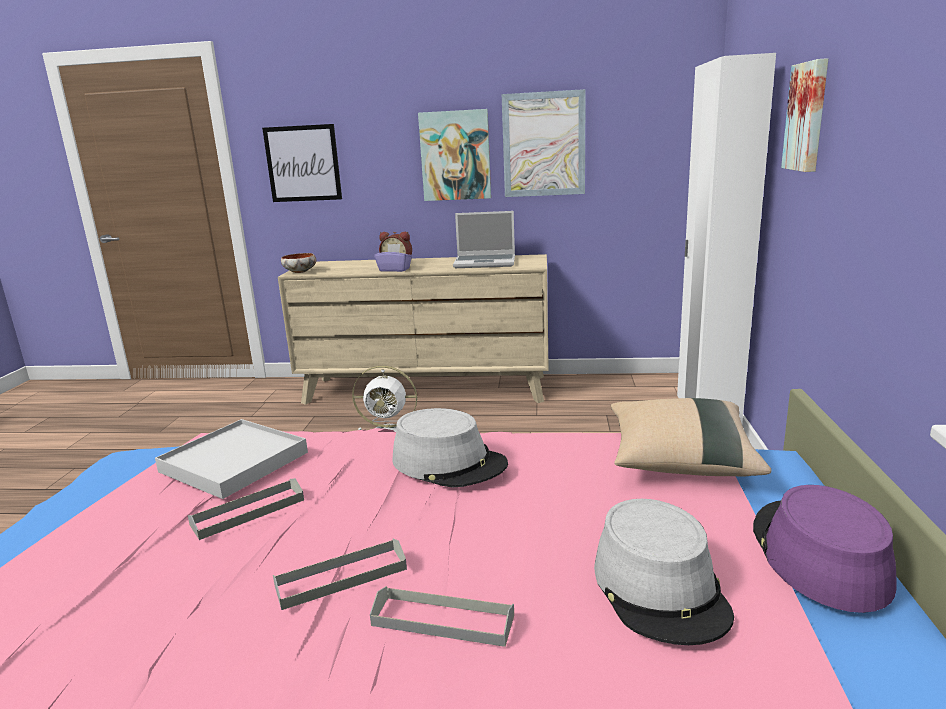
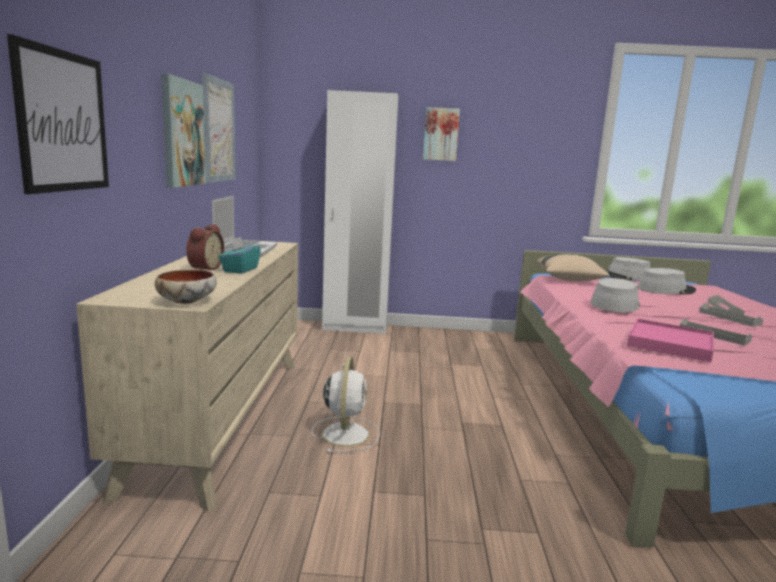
camera: 95 degrees left, 5 degrees down
white tray [155,419,308,499] -> pink tray [627,319,714,362]
purple tissue box [374,244,412,272] -> turquoise tissue box [219,237,261,274]
purple hat [753,485,897,613] -> grey hat [607,257,651,281]

